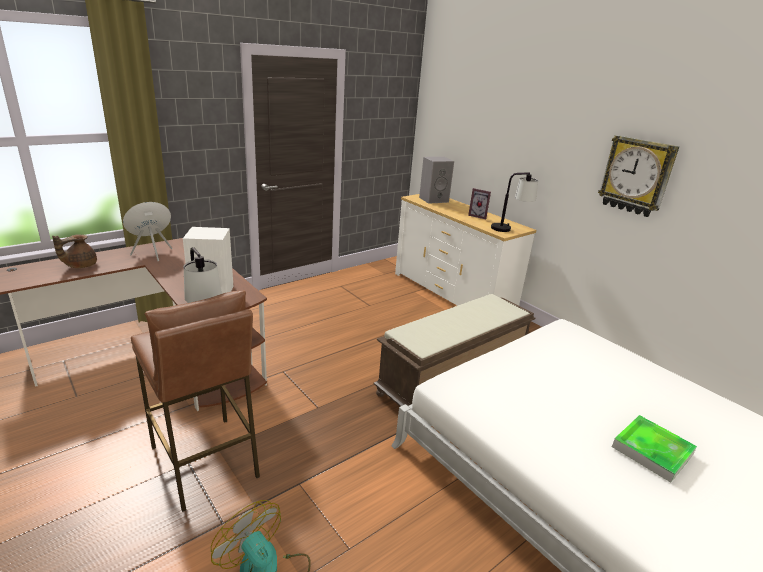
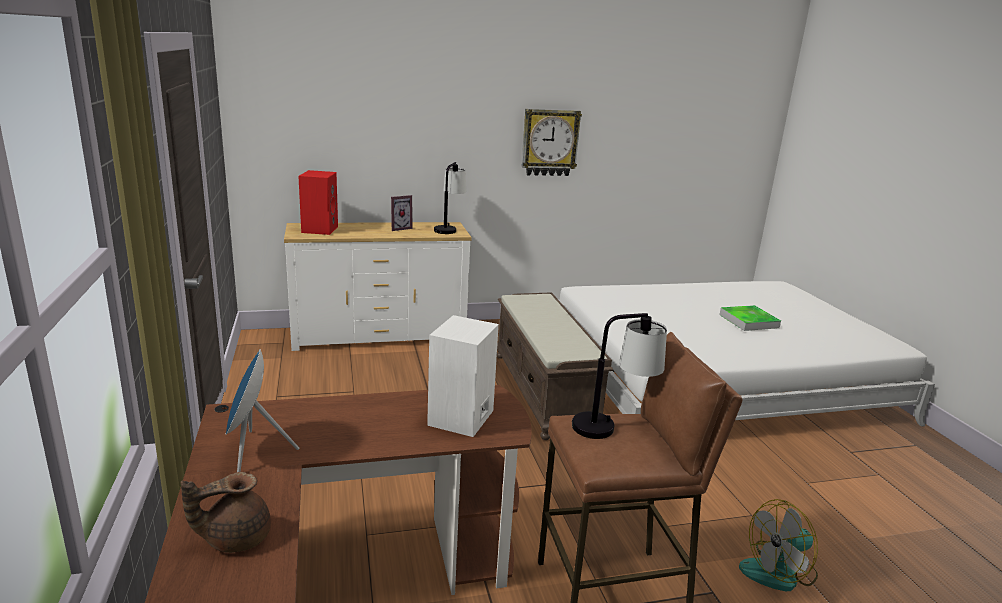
camera: 65 degrees left, 5 degrees down
brown teapot [52,234,97,268] -> brown teapot turned 90 degrees clockwise [181,472,271,553]
grey speaker [419,157,454,204] -> red speaker [298,170,338,235]

